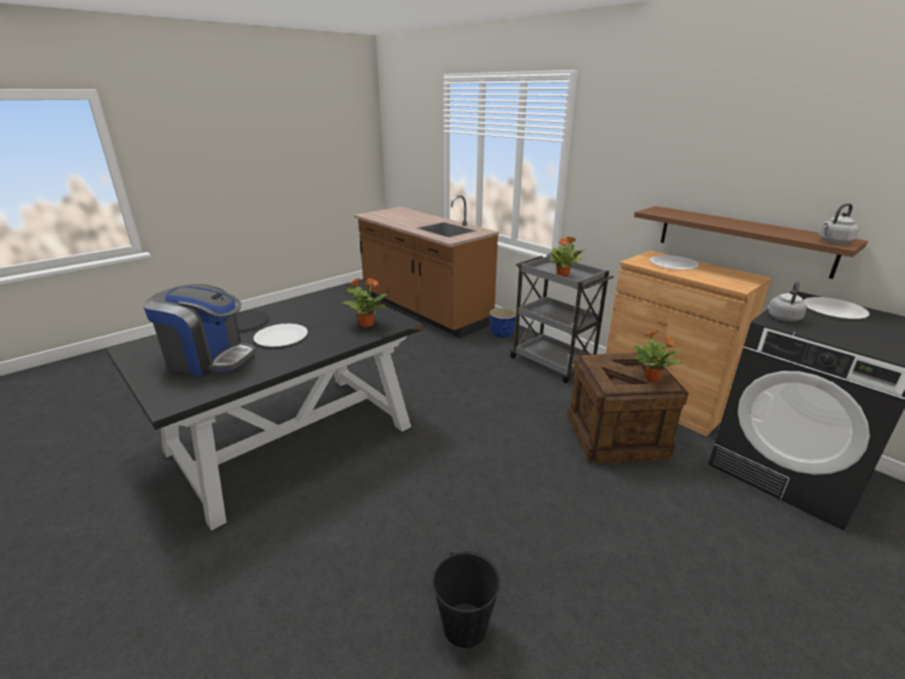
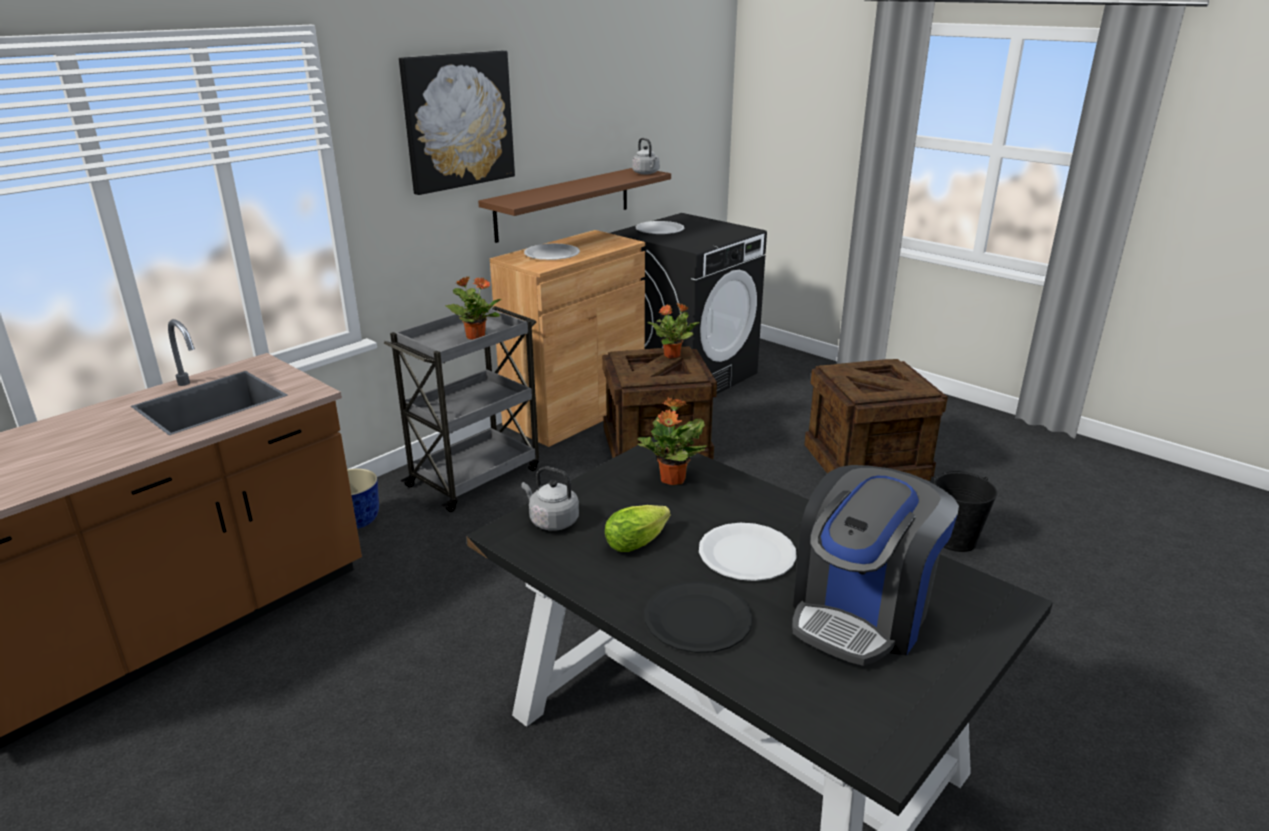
camera: 95 degrees left, 0 degrees up
coffee machine [143,284,256,377] -> coffee machine turned 150 degrees counterclockwise [792,465,959,666]
grey kettle [768,281,807,322] -> grey kettle moved to [521,466,579,531]
none -> picture [399,51,515,195]
none -> lettuce [605,505,671,552]
none -> crate [804,359,948,481]

